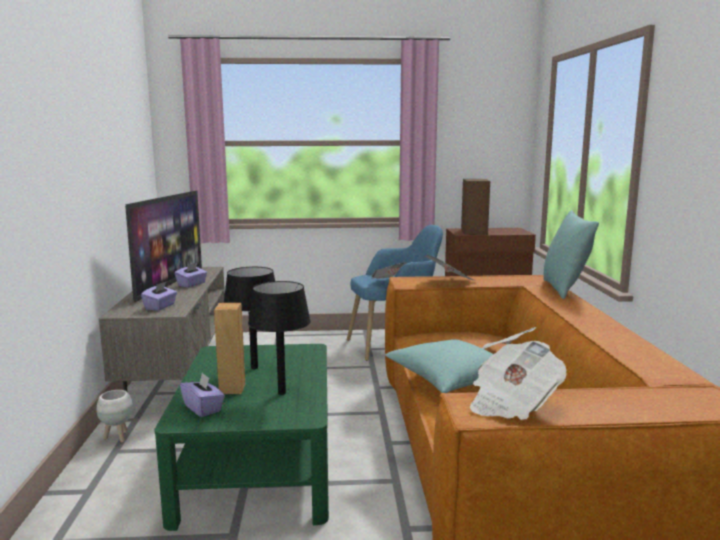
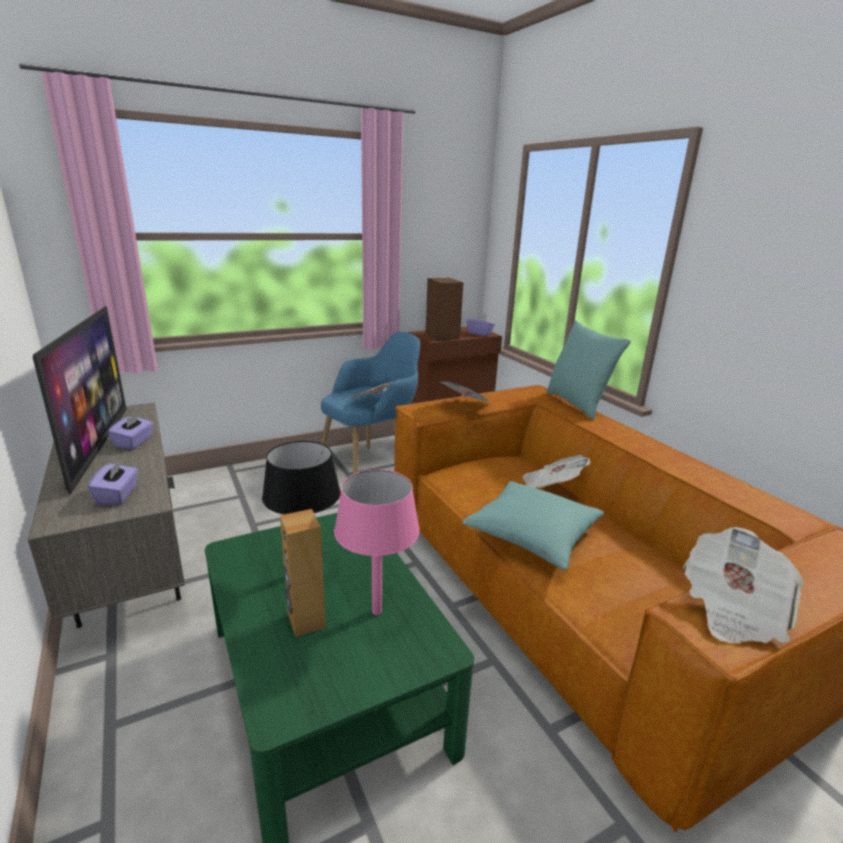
camera: 25 degrees left, 10 degrees up
white planter [97,390,133,442] -> none
purple tissue box [180,373,225,417] -> purple tissue box moved to [466,313,495,336]
black table lamp [248,281,311,395] -> pink table lamp [334,470,420,615]

